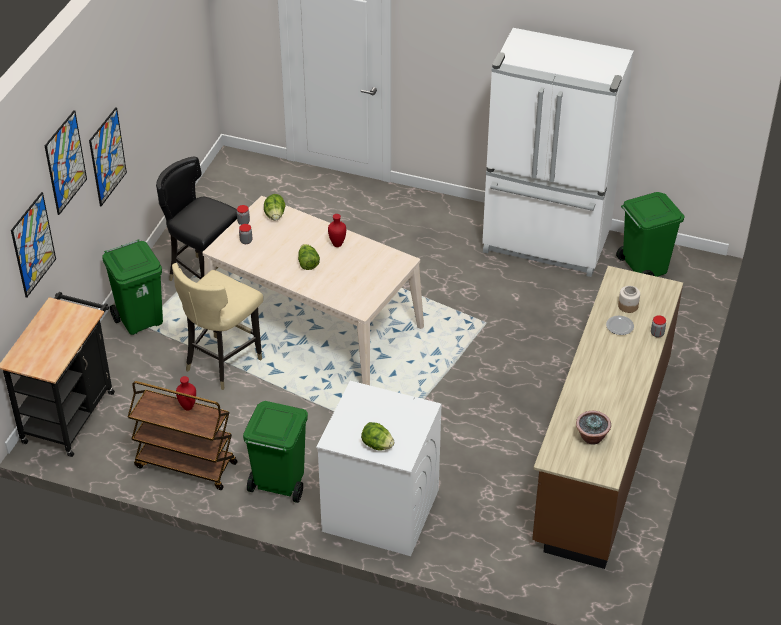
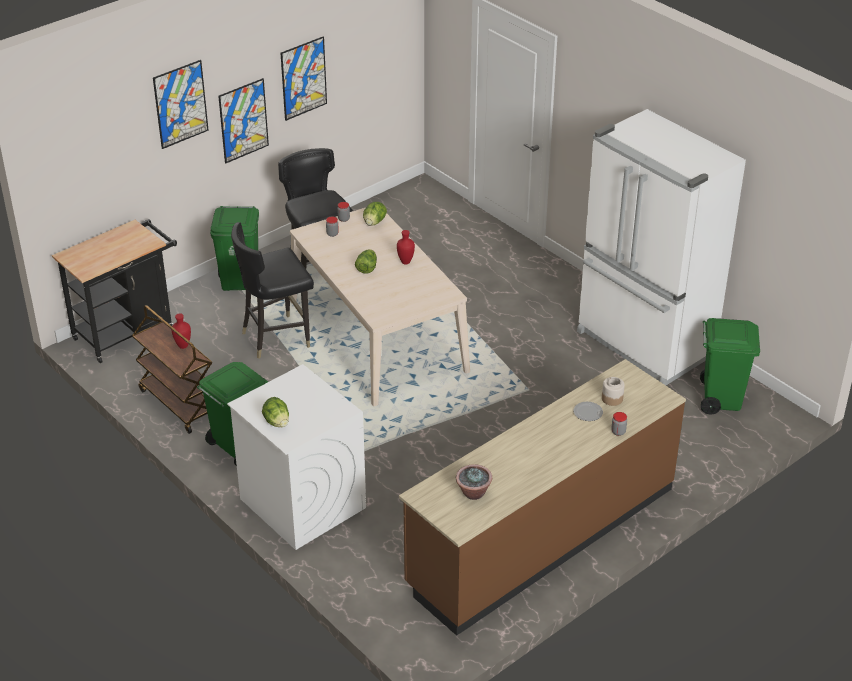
camera: 30 degrees right, 5 degrees down
picture [11,192,56,298] -> picture moved to [281,37,327,121]
beige chair [172,263,263,390] -> black chair [231,222,314,359]

